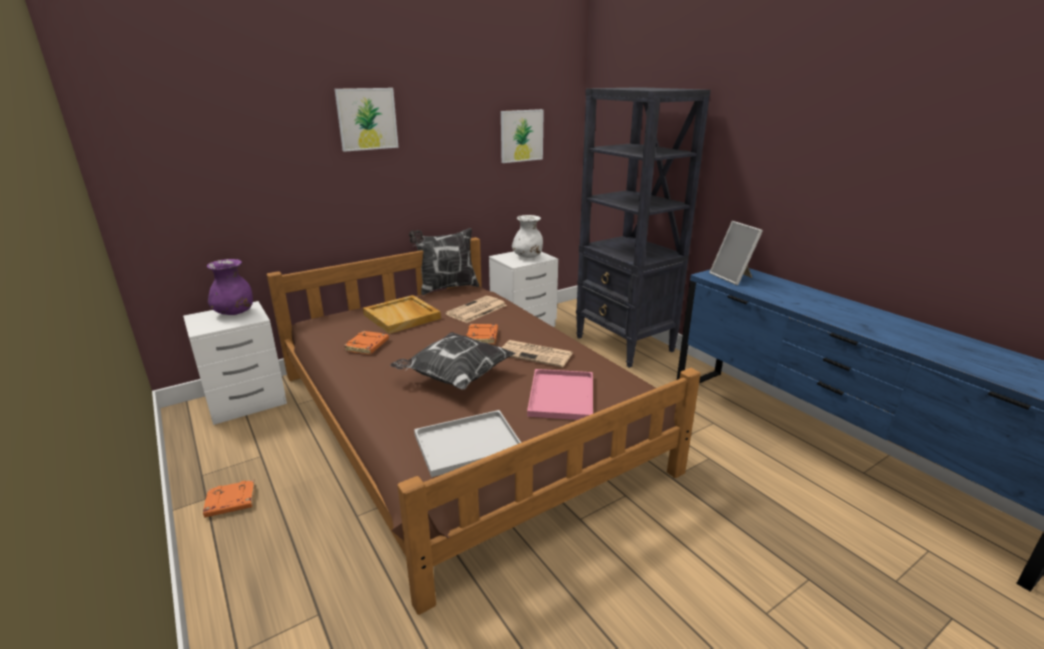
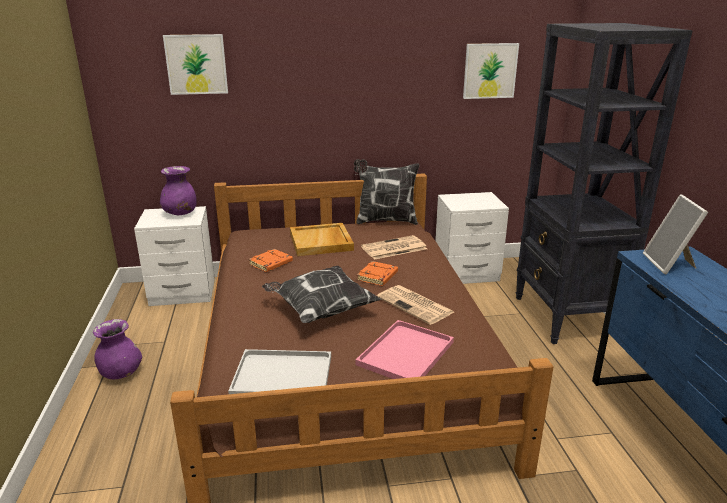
camera: 25 degrees right, 0 degrees up
orange book [203,480,255,518] -> purple vase [93,319,142,379]
picture [335,88,399,152] -> picture moved to [163,34,228,95]
white vase [512,215,543,258] -> none

